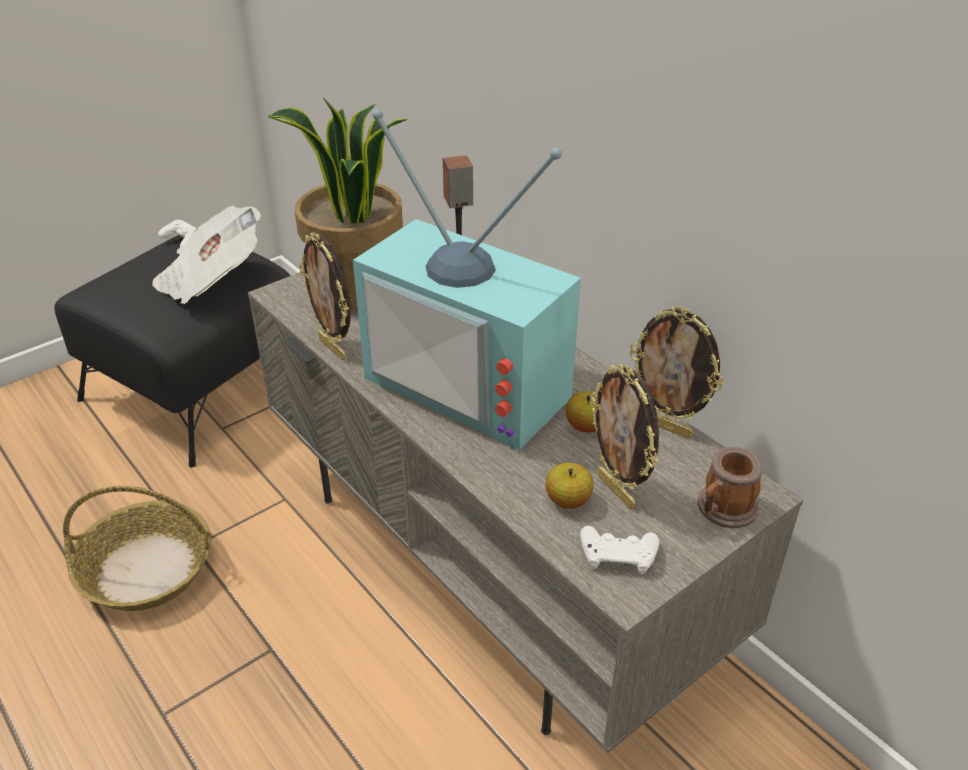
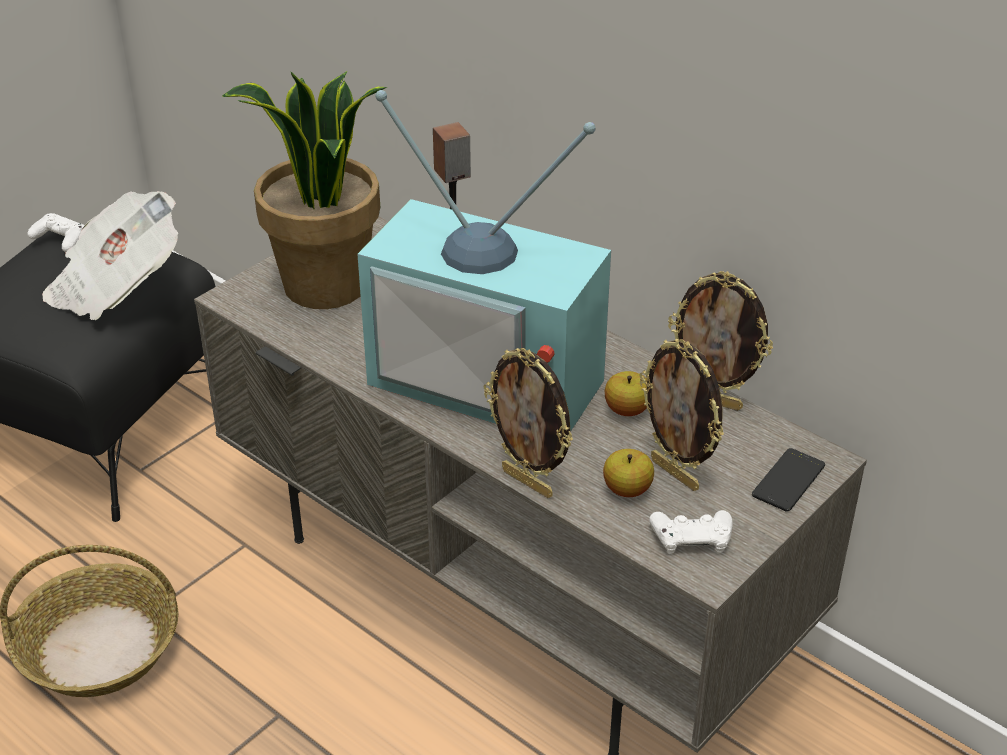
camera: 10 degrees left, 0 degrees up
picture frame [300,232,351,360] -> picture frame moved to [484,348,573,498]
mug [697,447,762,528] -> phone [752,448,825,512]

